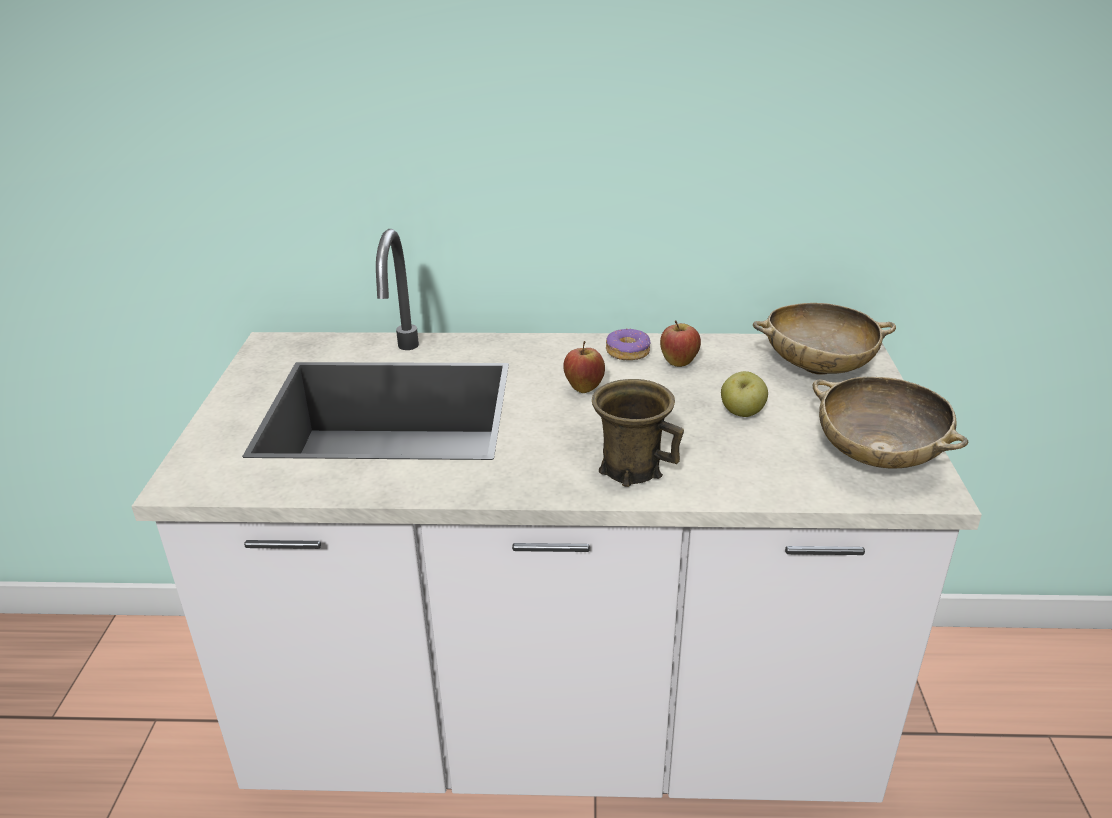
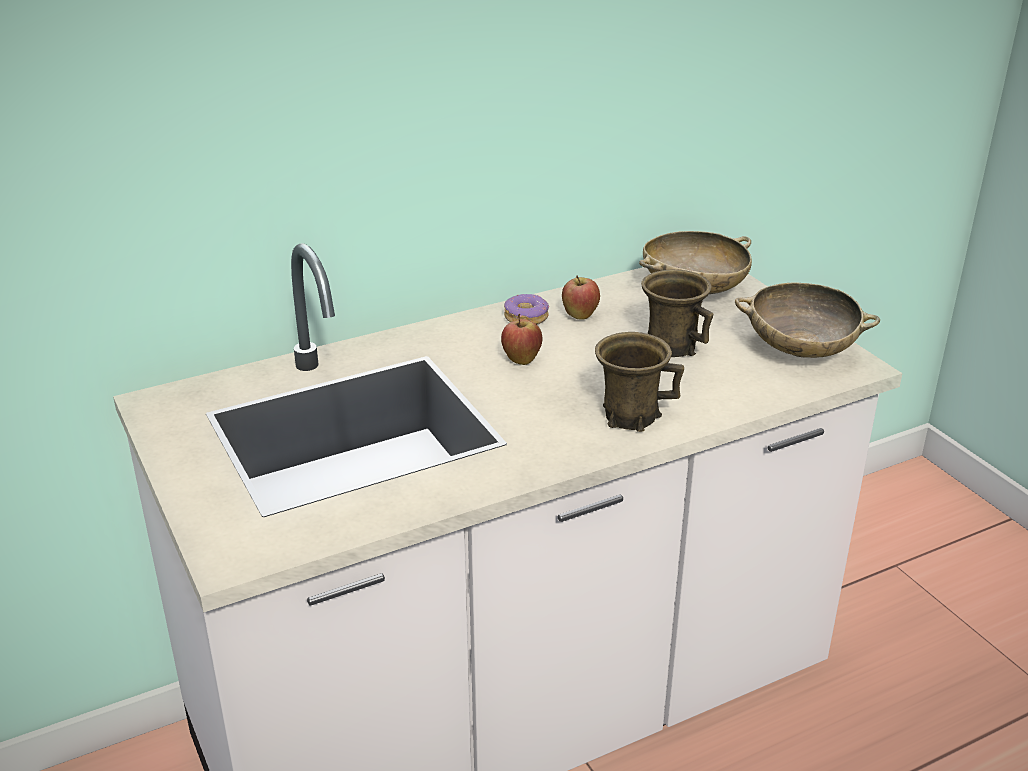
camera: 30 degrees left, 0 degrees up
apple [721,371,768,417] -> brown mug [641,269,713,357]

